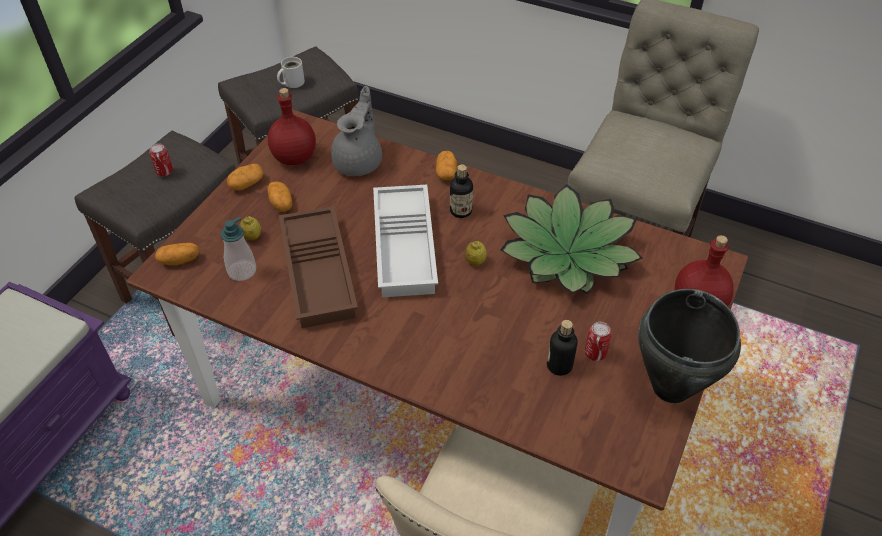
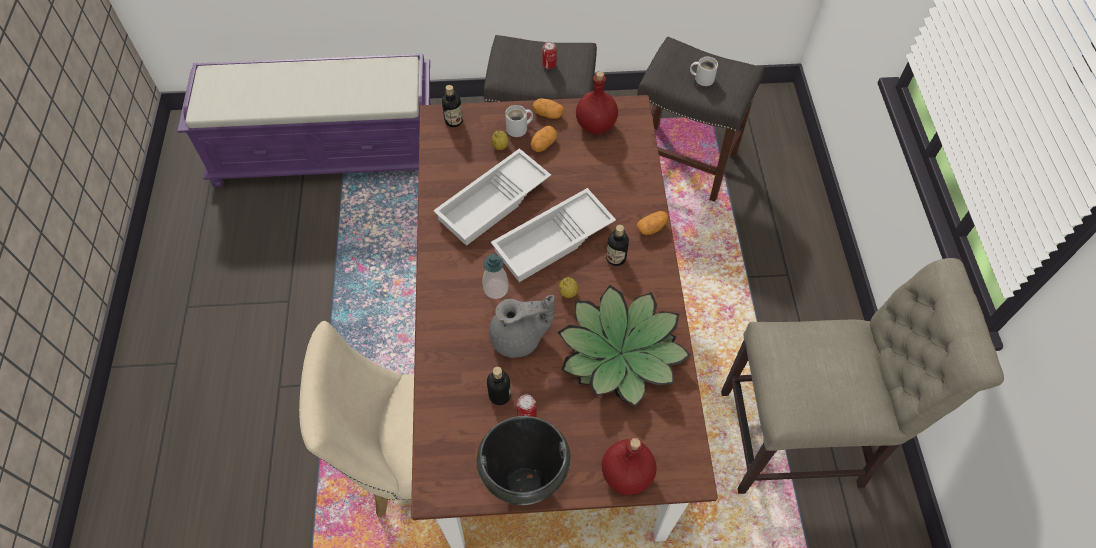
camera: 60 degrees right, 10 degrees up
potato [155,243,199,265] -> bottle [442,85,463,127]
soap dispenser [221,217,256,281] -> soap dispenser moved to [483,254,509,299]
brown tray [279,206,358,328] -> white tray [433,148,551,246]
grey teapot [331,86,382,176] -> grey teapot moved to [489,295,555,358]
none -> white mug [505,105,533,137]

